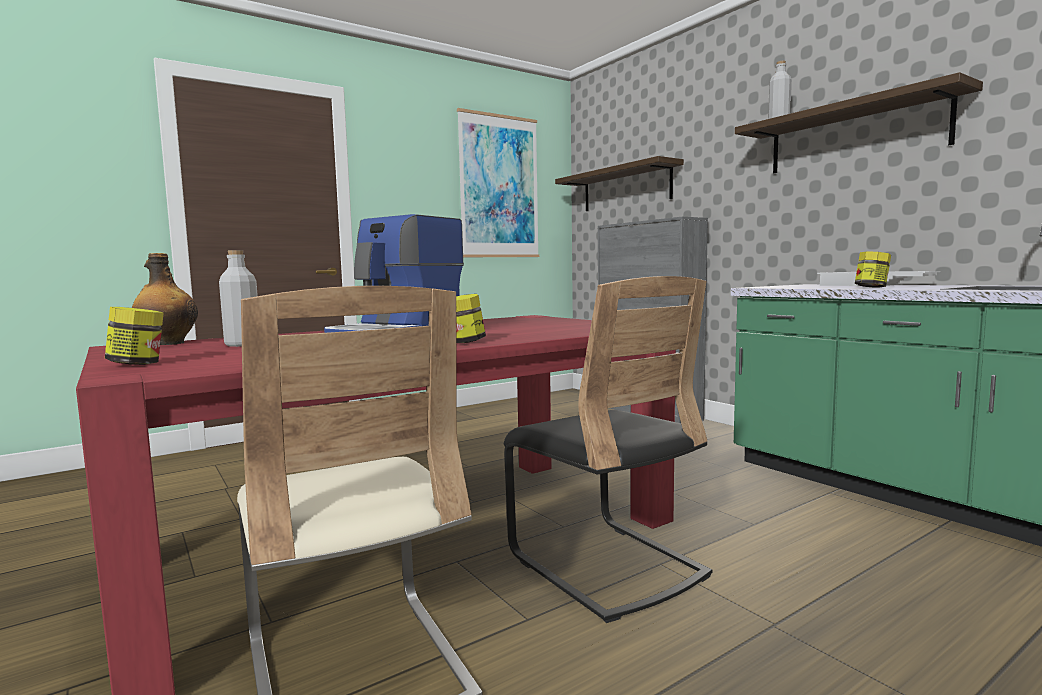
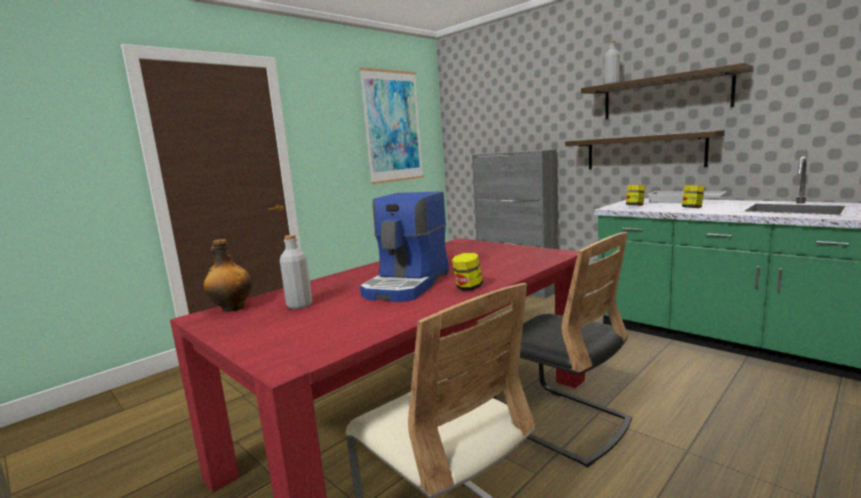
camera: 10 degrees left, 5 degrees up
jar [105,307,164,365] -> jar moved to [626,185,645,206]
shelf [555,156,684,211] -> shelf moved to [565,130,725,169]

